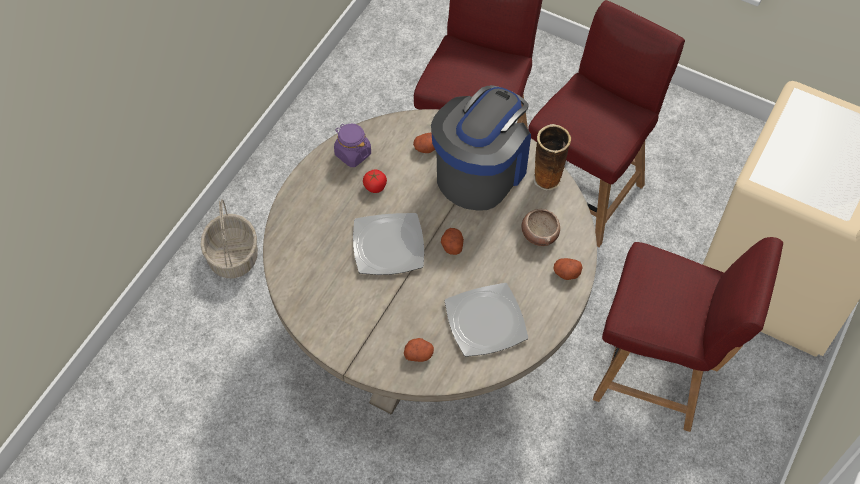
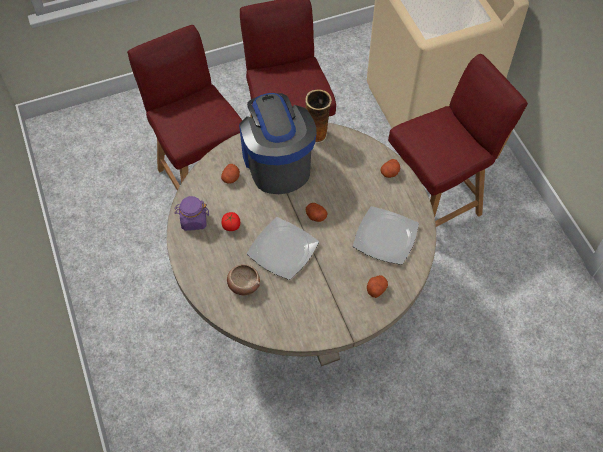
camera: 50 degrees left, 0 degrees up
basket [200,199,258,278] -> none
bowl [522,209,560,246] -> bowl moved to [227,264,260,295]

